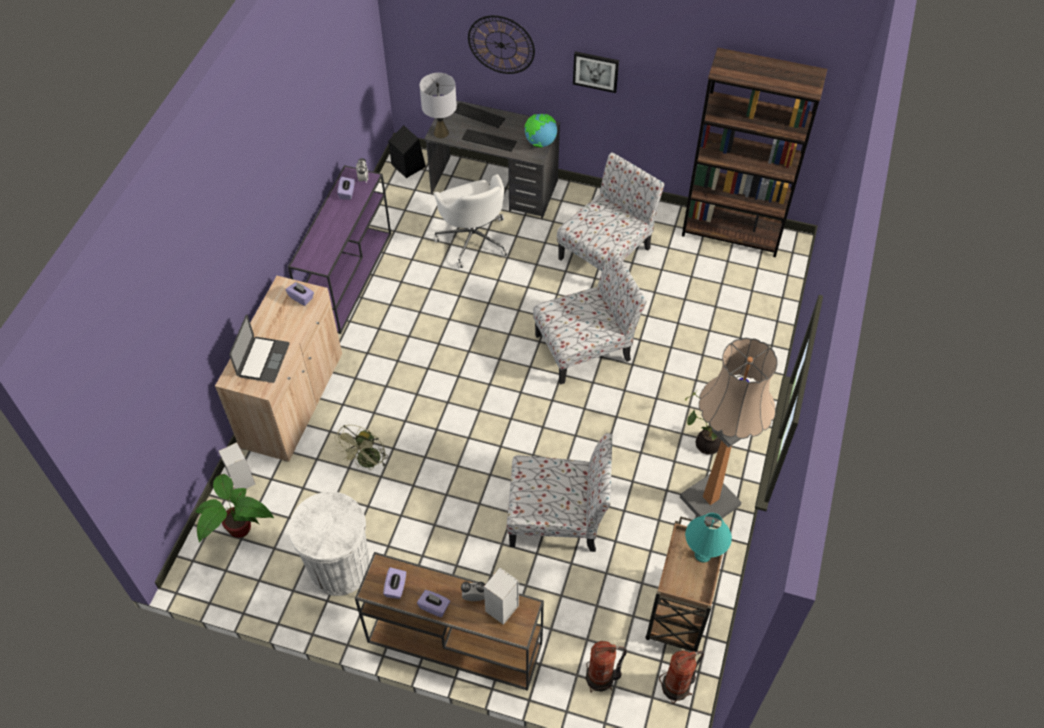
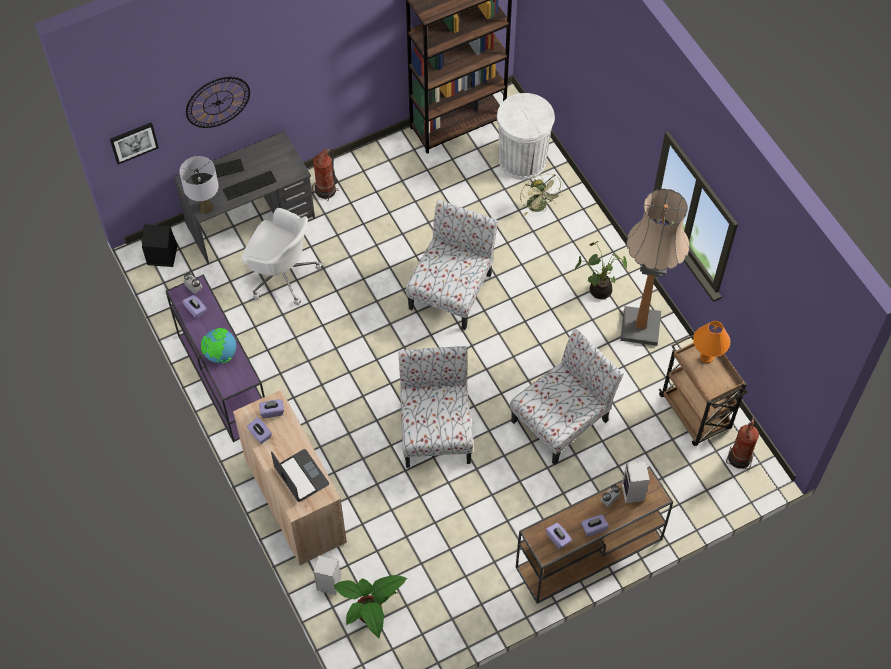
camera: 45 degrees left, 5 degrees up
white trash can [289,492,370,596] -> white trash can moved to [497,93,555,180]
green fan [335,425,389,470] -> green fan moved to [520,174,563,215]
globe [524,114,557,148] -> globe moved to [201,328,236,363]
chair [557,152,664,271] -> chair moved to [398,346,473,468]
picture [573,51,619,93] -> picture moved to [110,122,159,165]
fire extinguisher [586,641,627,693] -> fire extinguisher moved to [312,148,339,201]
turquoise table lamp [685,513,732,562] -> orange table lamp [693,321,730,363]
none -> purple tissue box [247,417,272,444]

